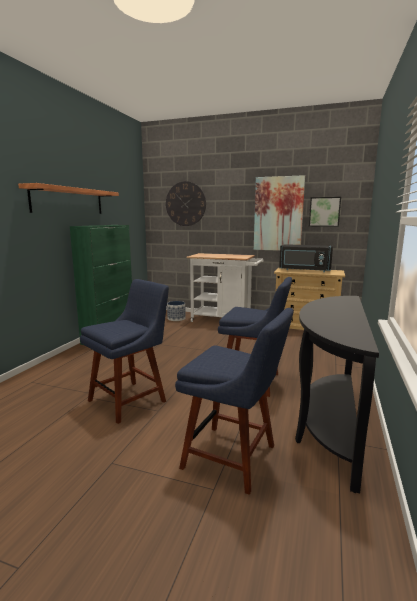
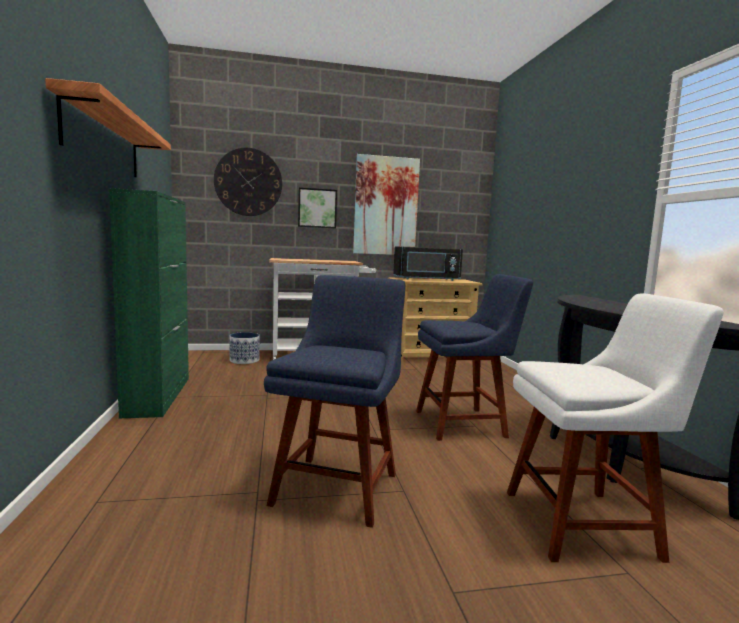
camera: 30 degrees left, 5 degrees down
blue chair [175,308,294,495] -> white chair [507,293,724,563]
picture [309,197,341,227] -> picture moved to [298,188,337,228]

